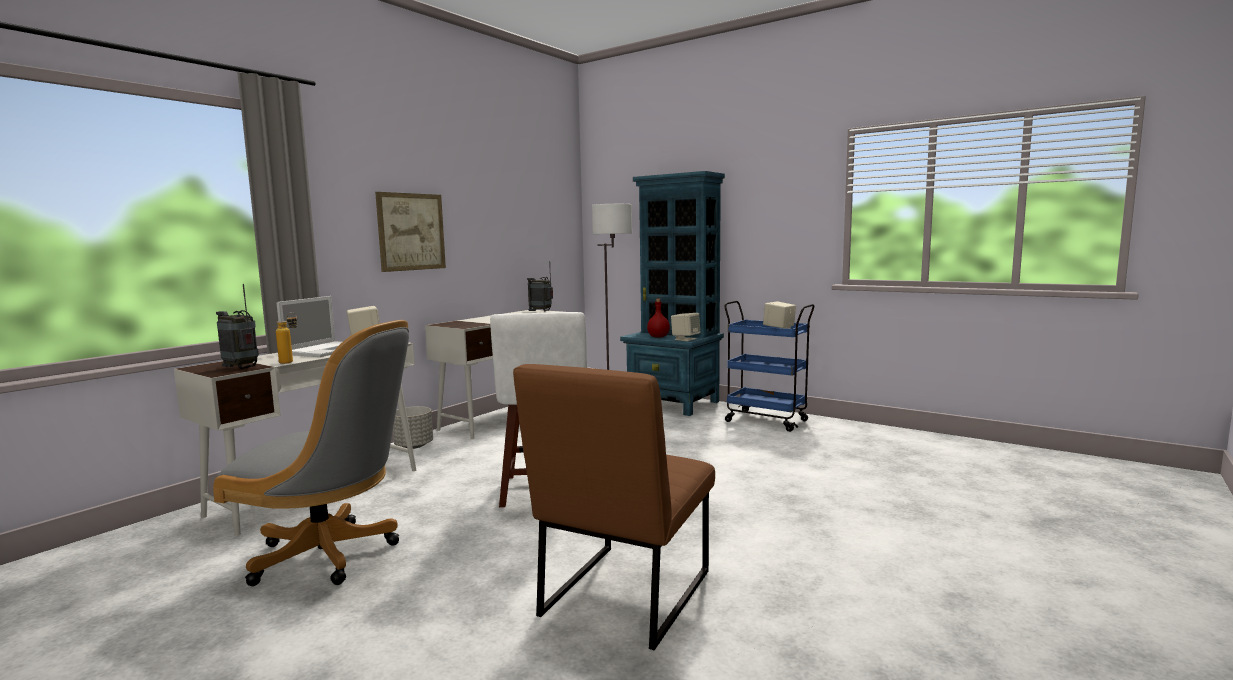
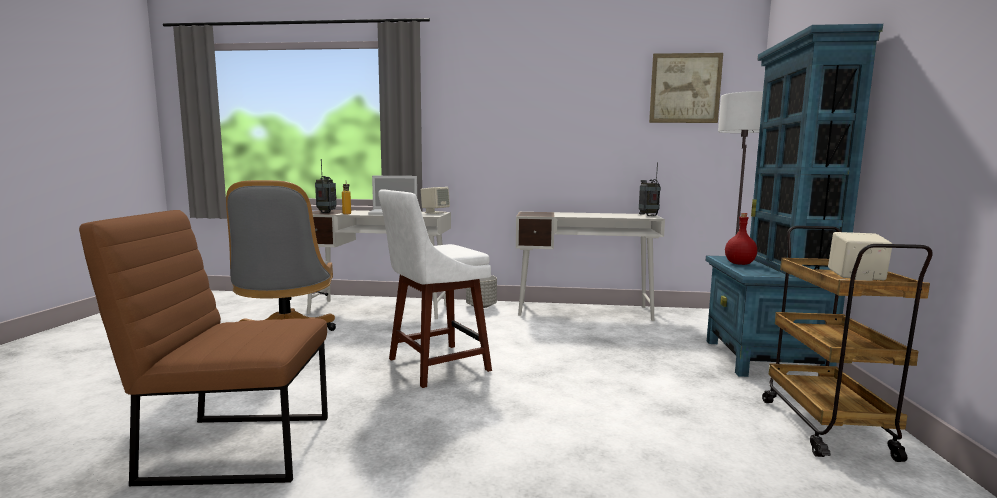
camera: 60 degrees right, 0 degrees up
picture [375,192,446,272] -> picture moved to [649,53,723,123]
beige speaker [671,313,700,341] -> none
blue cart [725,301,814,432] -> brown cart [762,226,933,462]

